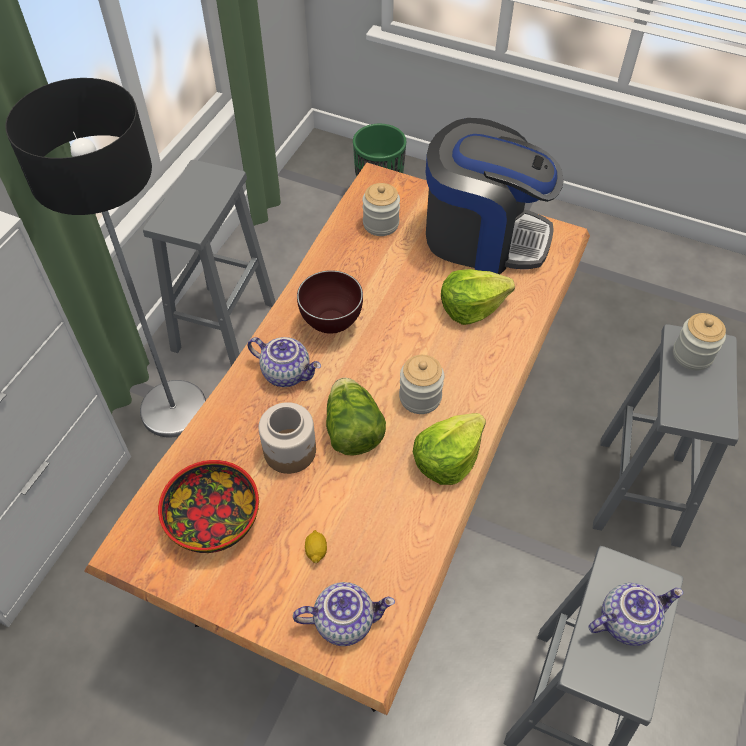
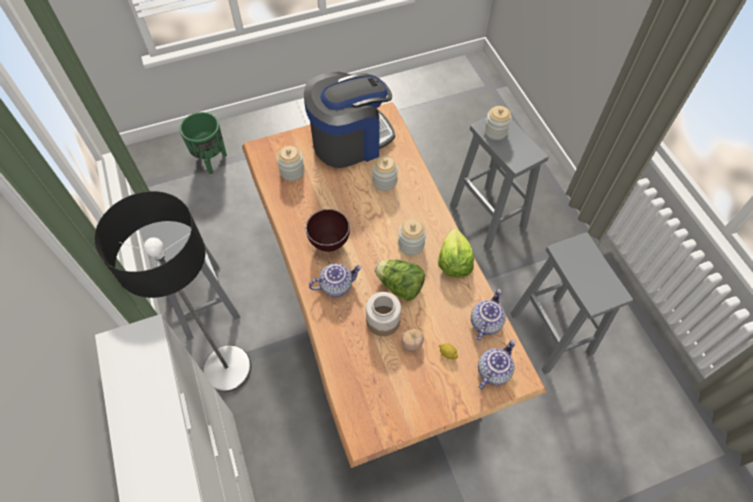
camera: 45 degrees left, 5 degrees up
bowl [158,460,259,553] -> none
lettuce [441,269,515,325] -> jar [372,155,398,191]
teapot [588,583,683,646] -> teapot moved to [471,289,506,341]
none -> tomato [401,329,424,351]

